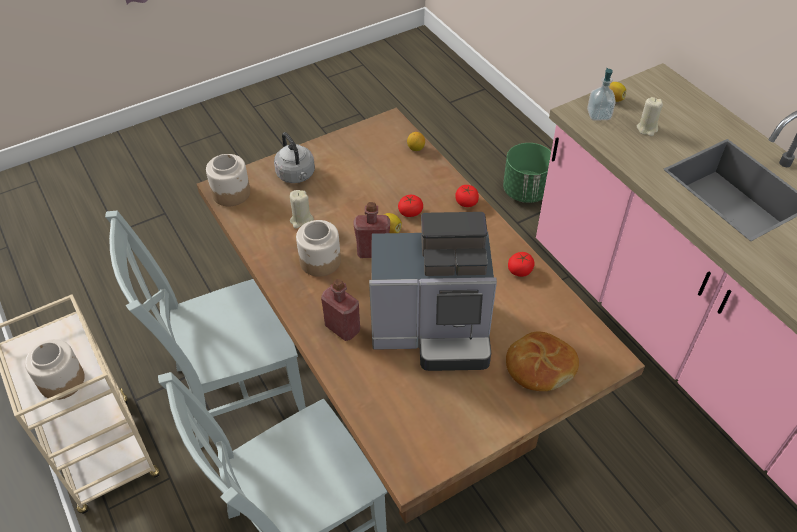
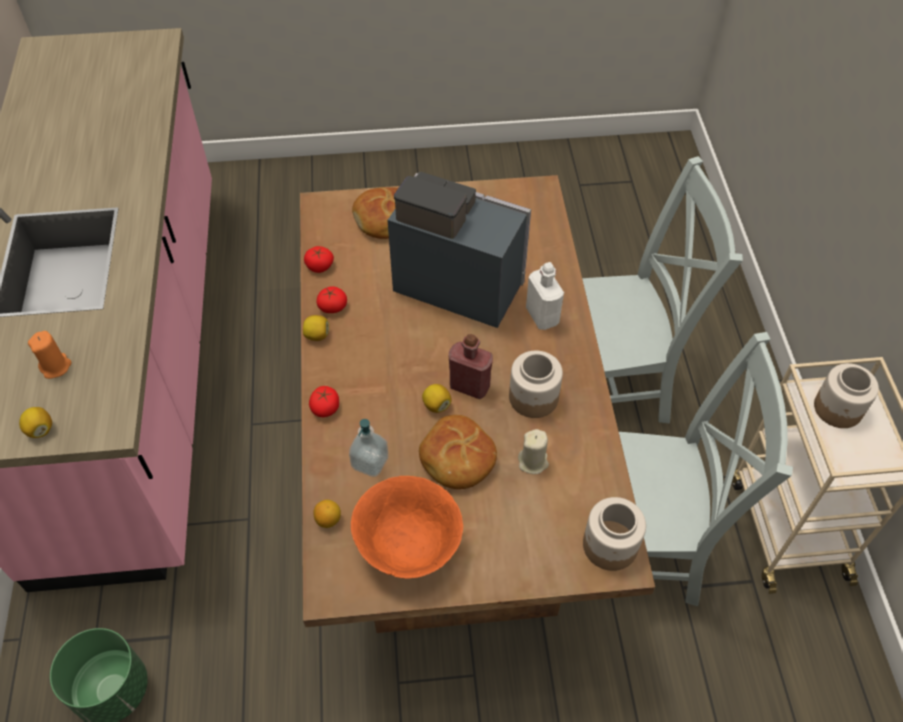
camera: 155 degrees left, 5 degrees up
grey kettle [274,132,315,183] -> none
red bottle [321,279,360,341] -> white bottle [526,262,564,330]
tomato [398,195,423,217] -> tomato moved to [304,246,334,273]
soap dispenser [587,68,616,121] -> soap dispenser moved to [349,419,388,477]
beige candle [637,97,663,136] -> orange candle [28,331,72,379]
none -> lemon [303,315,329,341]
none -> orange bowl [351,476,463,579]
none -> bread [419,415,497,489]

